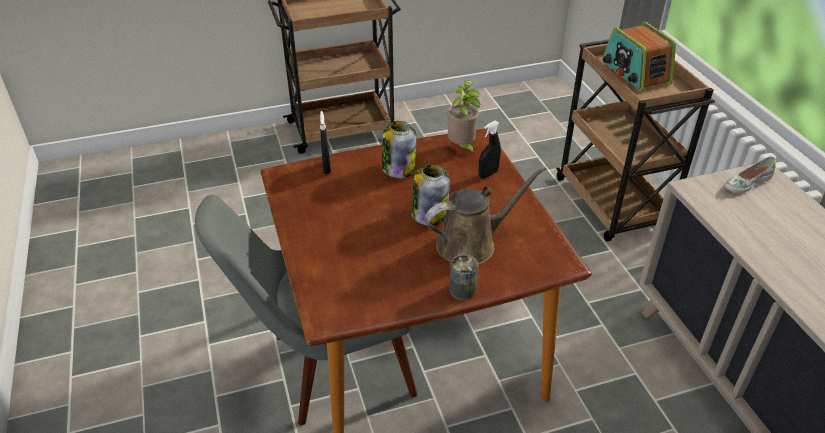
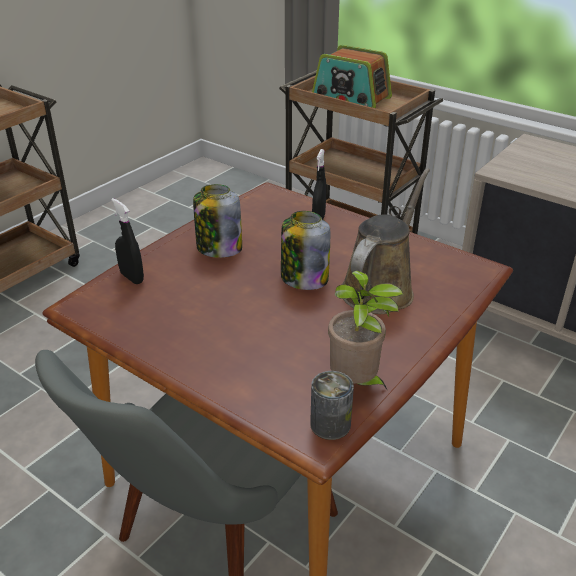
camera: 35 degrees left, 5 degrees down
potted plant [447,81,480,154] -> potted plant moved to [328,271,403,391]
can [449,255,478,300] -> can moved to [310,371,354,440]
white shoe [724,156,776,193] -> none

